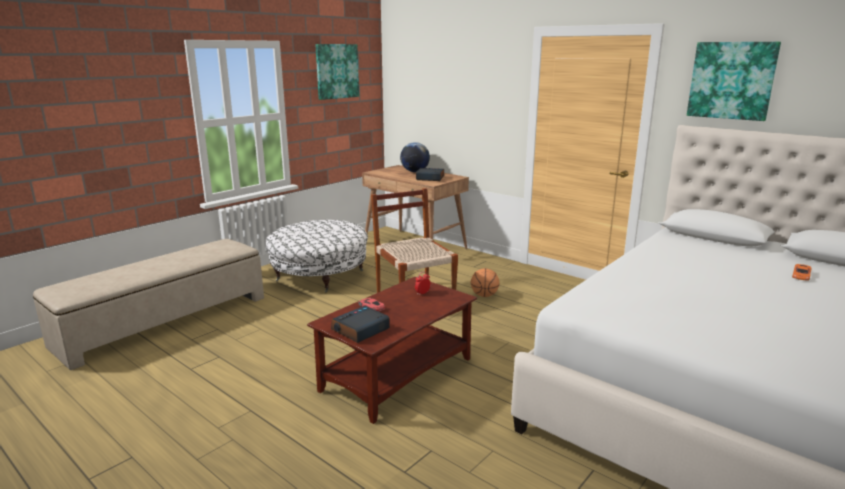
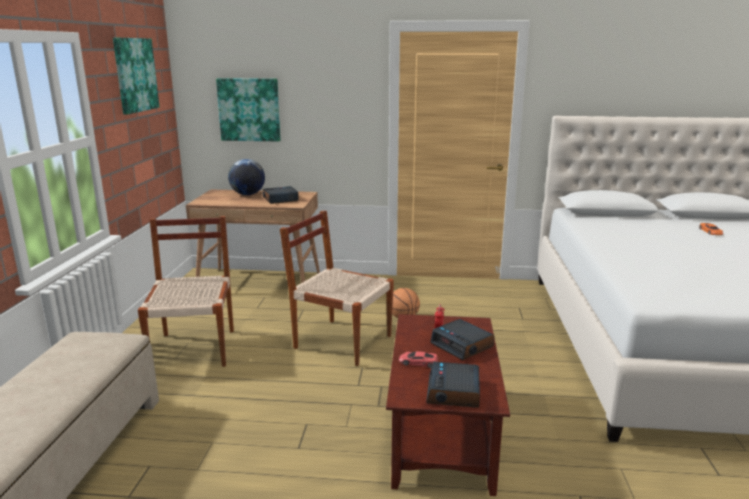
camera: 35 degrees left, 0 degrees up
white ottoman [265,220,368,293] -> chair [138,216,234,367]
picture [687,42,781,121] -> picture moved to [216,78,281,142]
none -> alarm clock [430,319,494,360]

